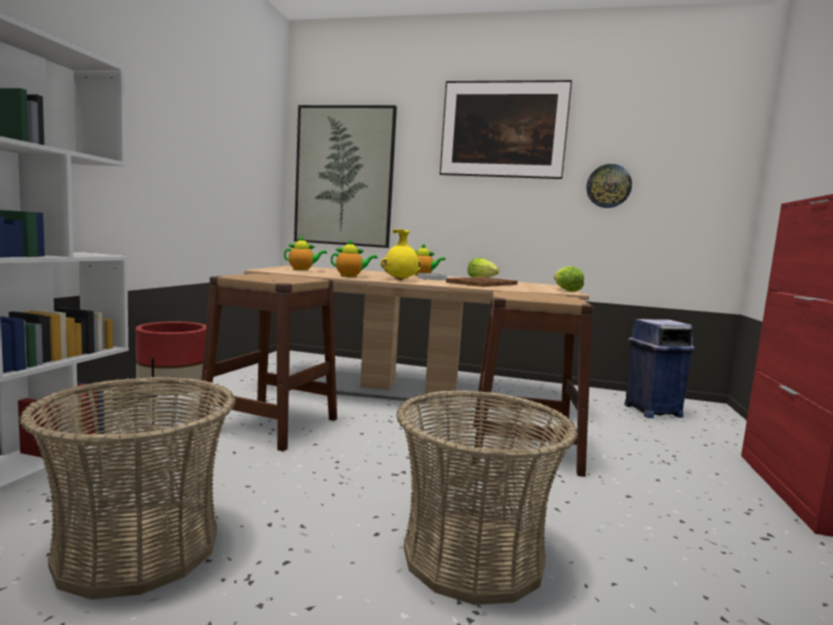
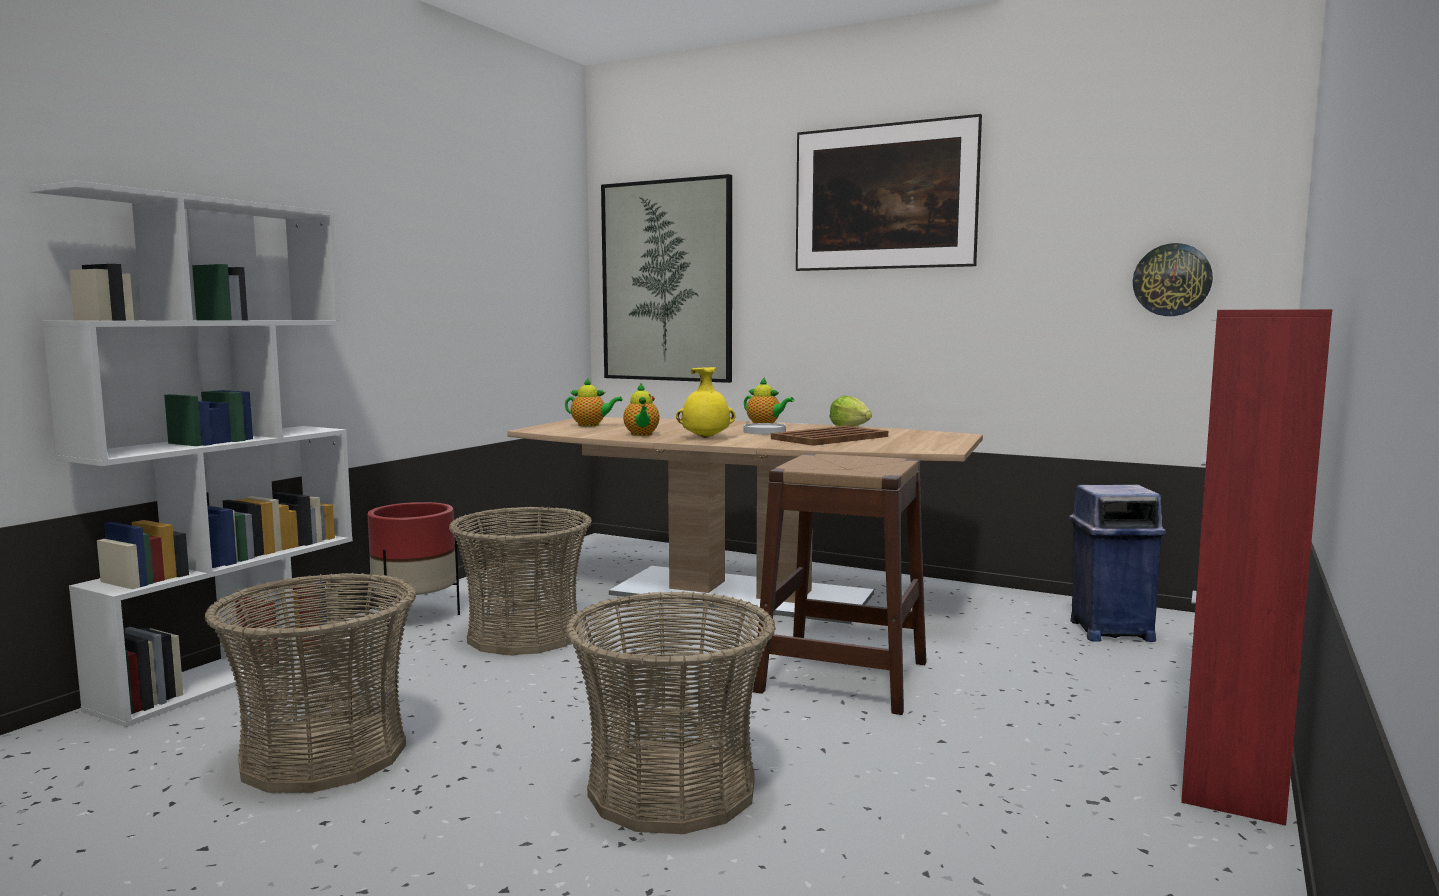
camera: 15 degrees right, 0 degrees up
brown stool [198,273,337,451] -> basket [449,506,592,655]
teapot [331,238,377,277] -> teapot turned 75 degrees clockwise [623,384,660,436]
lettuce [554,266,584,292] -> none
wall clock [586,164,632,208] -> wall clock moved to [1133,243,1213,316]

